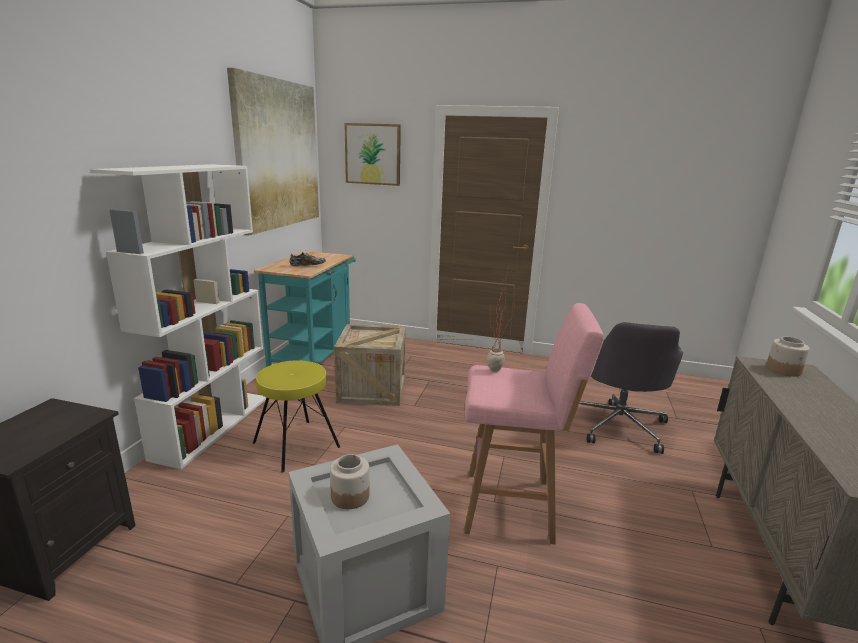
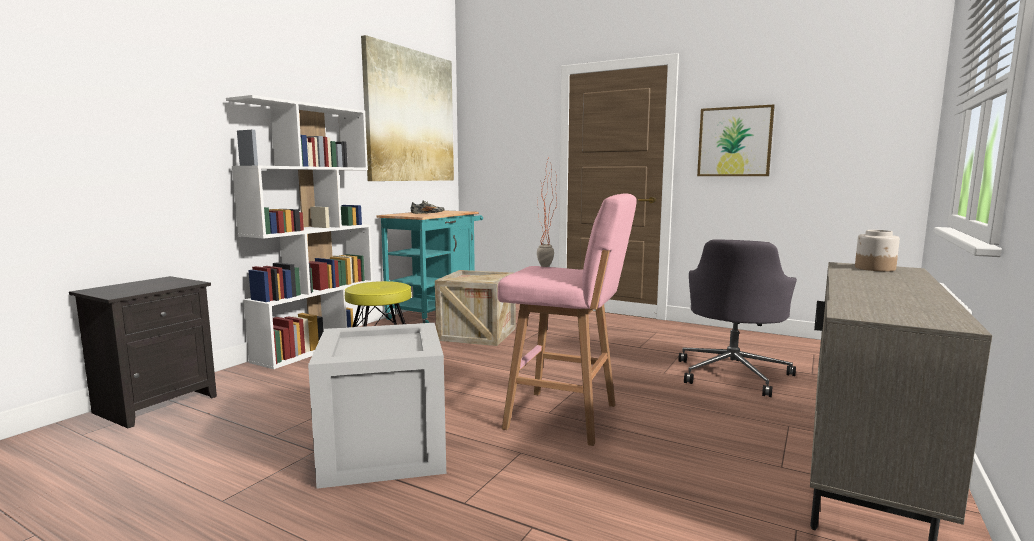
camera: 15 degrees right, 10 degrees down
jar [330,454,370,509] -> none
picture [344,123,401,186] -> picture moved to [697,104,775,176]

